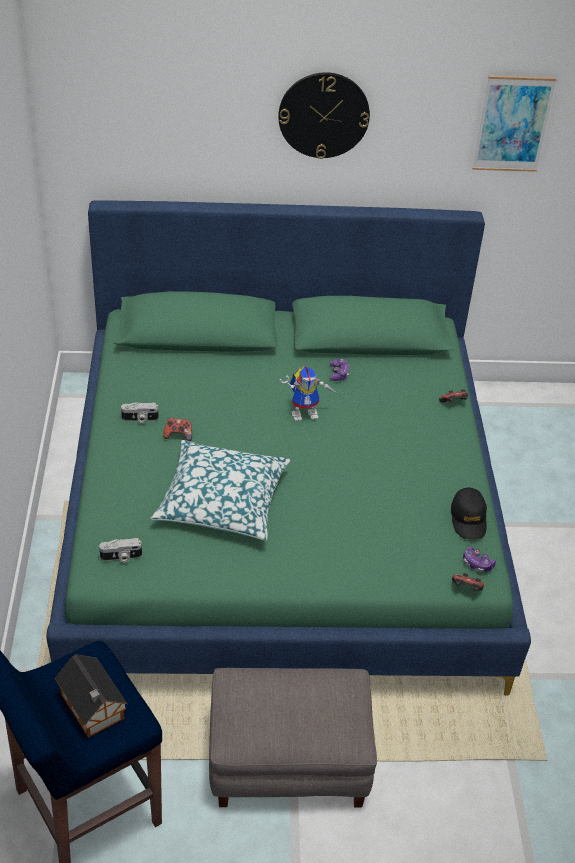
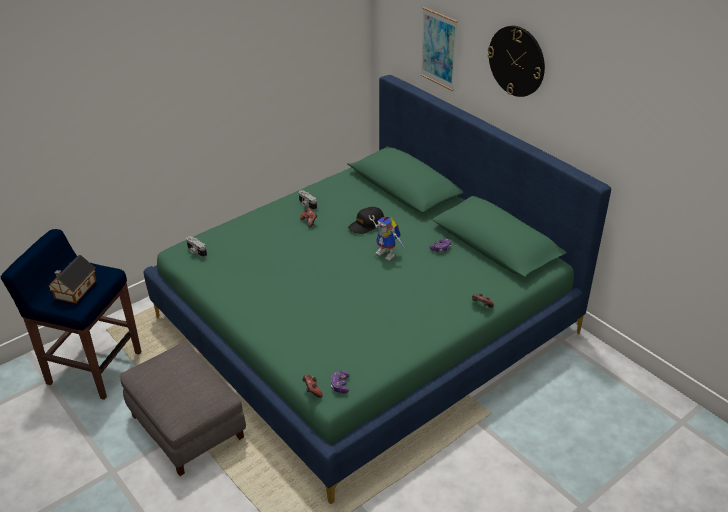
camera: 55 degrees right, 5 degrees down
pillow [151,440,290,541] -> none
black cap [451,487,487,539] -> black cap moved to [348,207,384,234]
picture [472,76,557,172] -> picture moved to [420,7,458,91]

